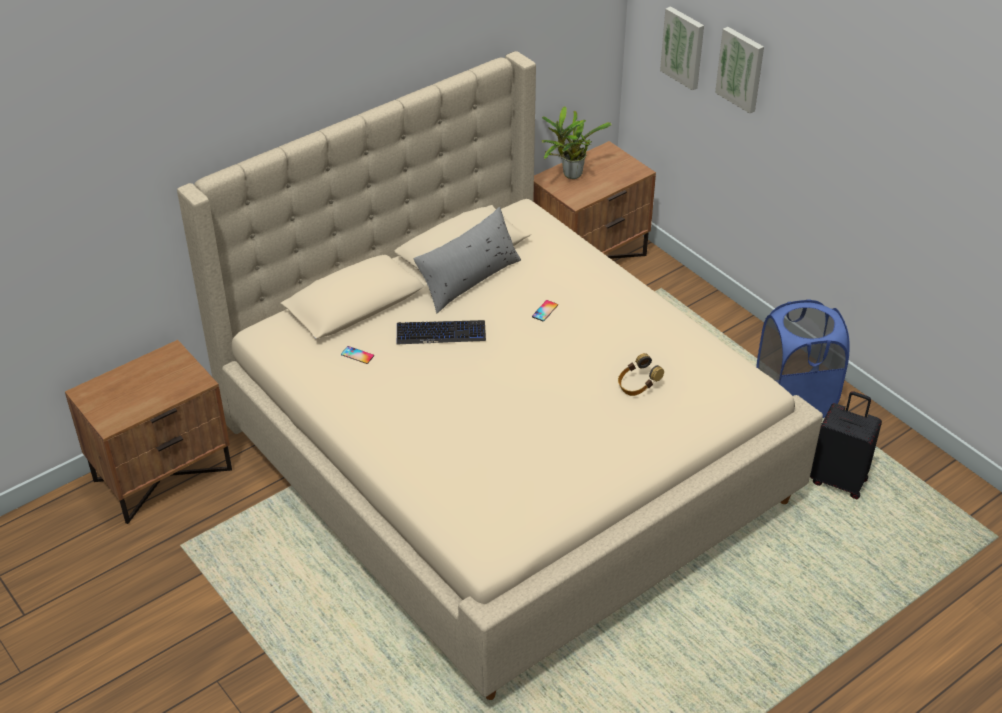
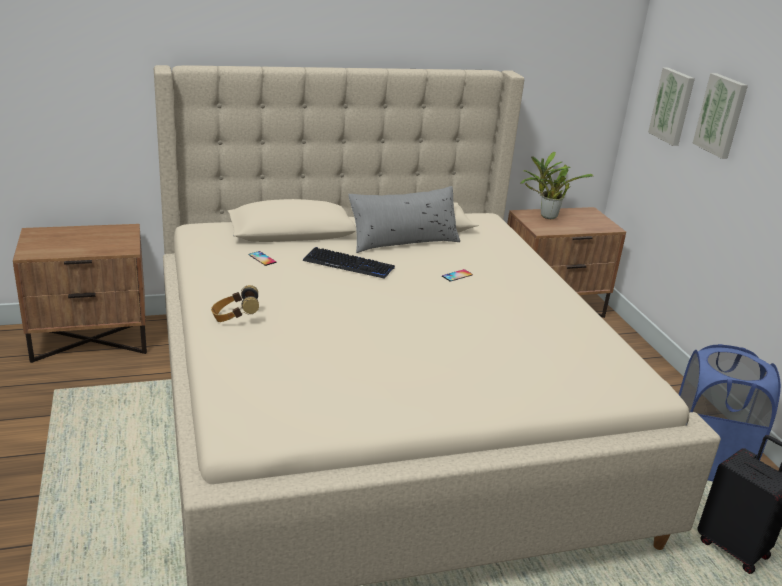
camera: 20 degrees right, 15 degrees down
headphones [618,353,664,396] -> headphones moved to [211,285,259,322]

